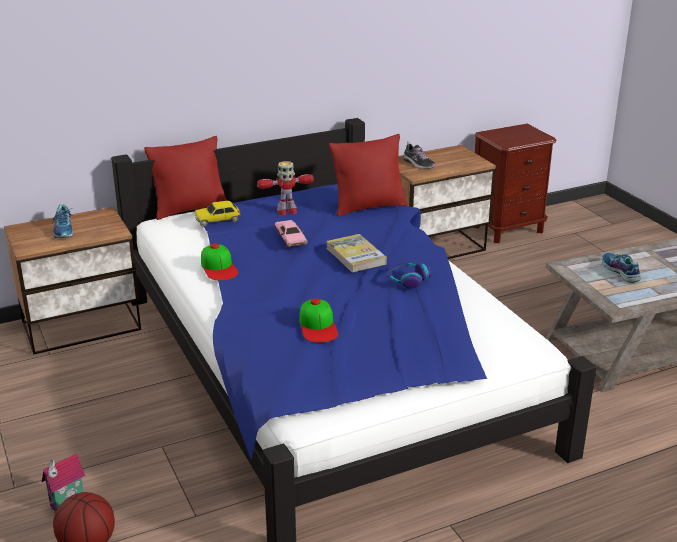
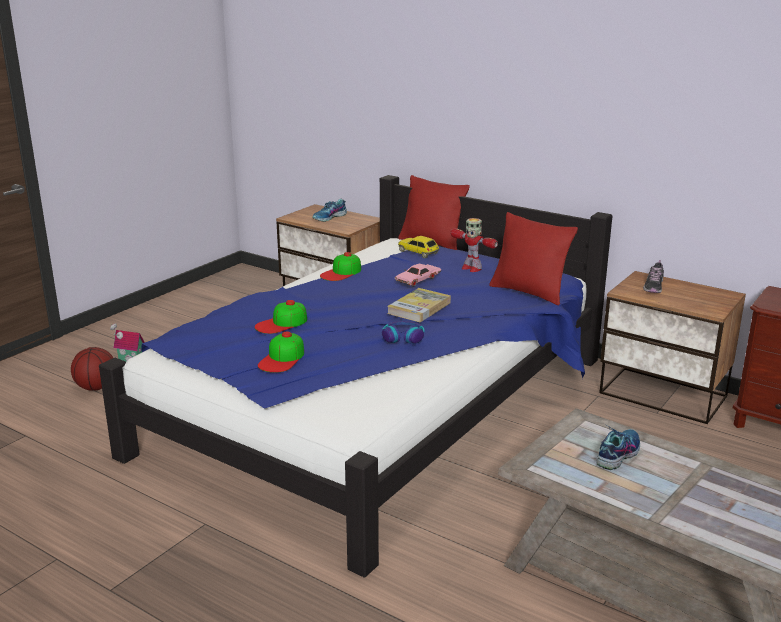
camera: 60 degrees right, 5 degrees down
none -> cap [258,332,304,373]

